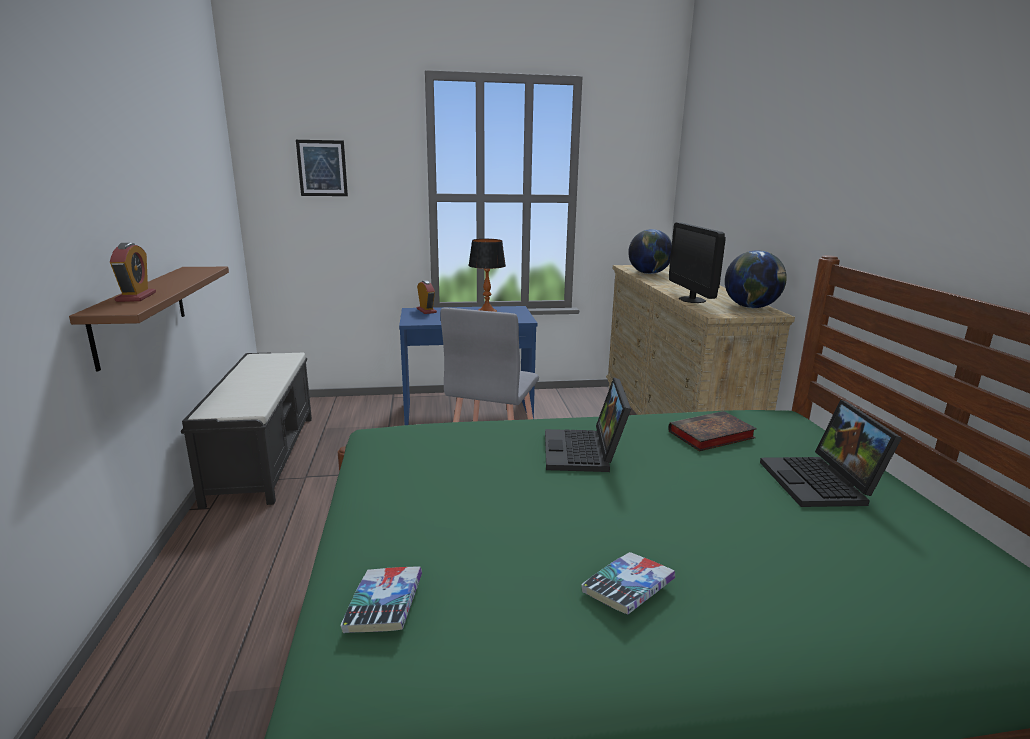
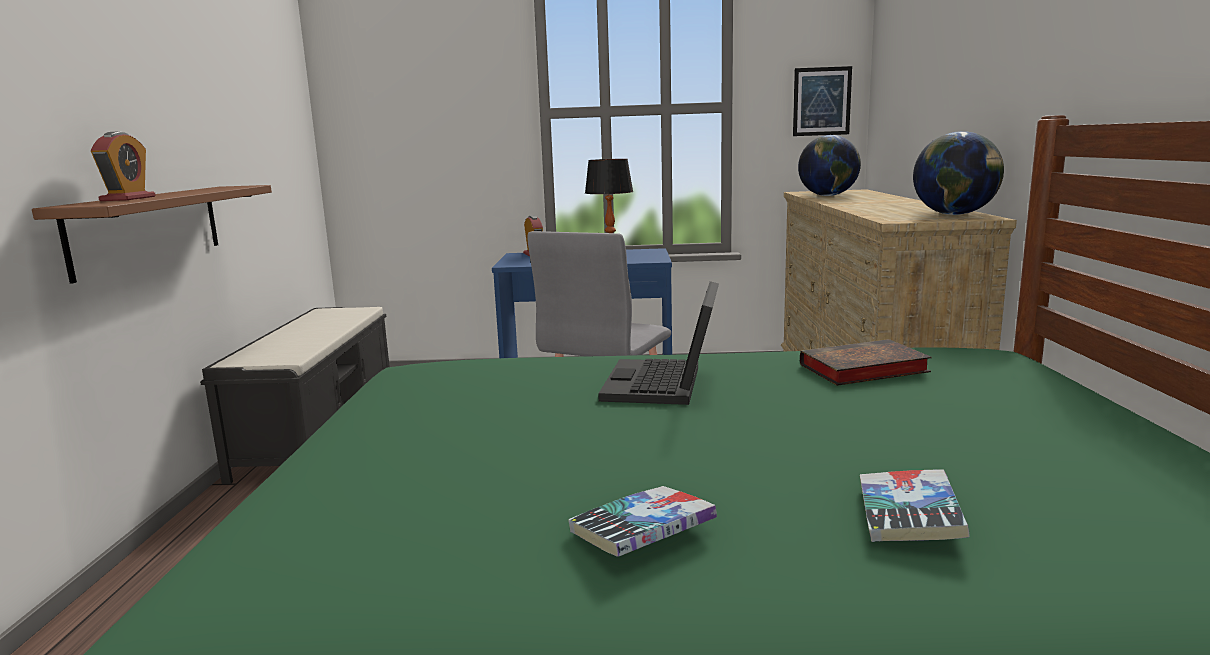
camera: 10 degrees right, 5 degrees down
picture [296,140,348,196] -> picture moved to [793,66,852,136]
book [340,566,422,633] -> book moved to [860,469,969,542]
monitor [669,222,726,303] -> none
laptop [760,400,902,507] -> none

